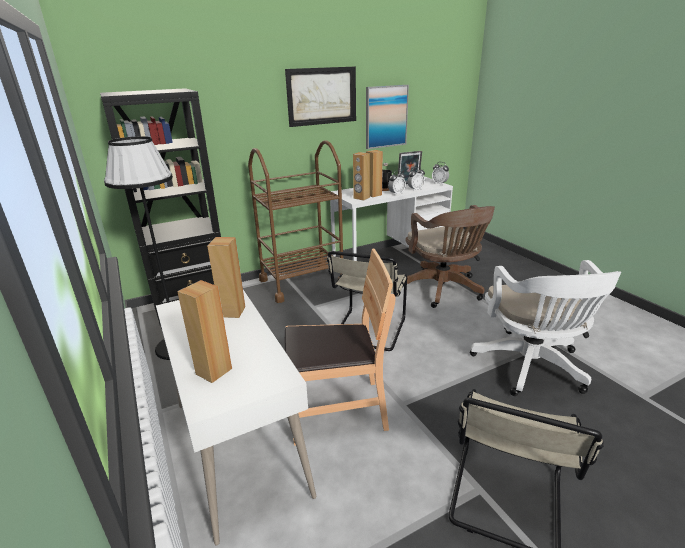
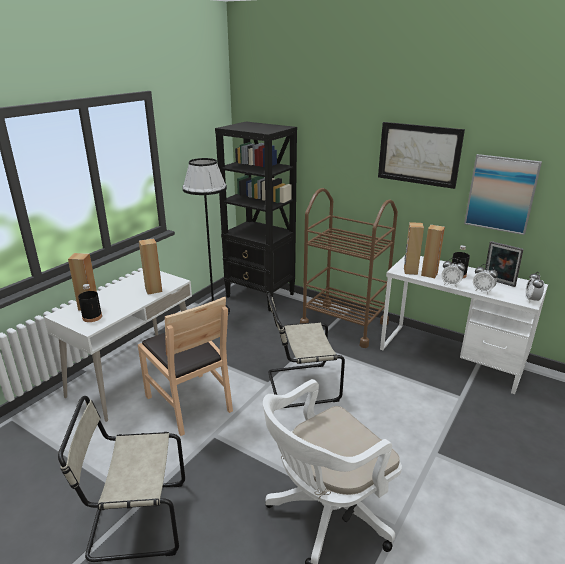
camera: 60 degrees right, 0 degrees up
brown office chair [406,205,495,308] -> none
none -> black bottle [78,284,102,322]

